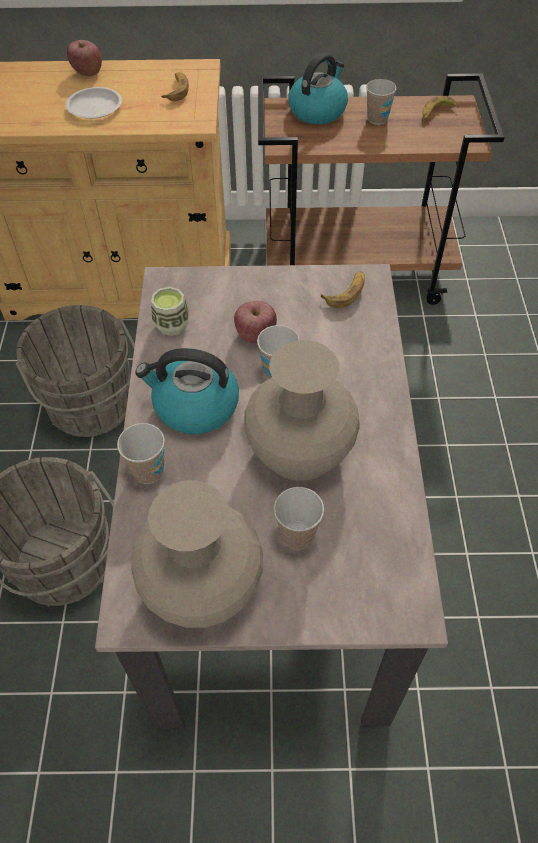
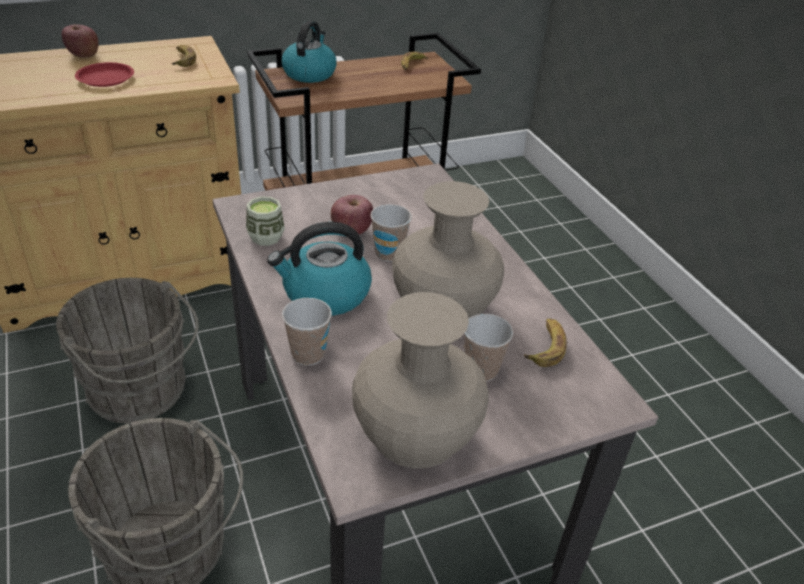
camera: 25 degrees left, 15 degrees down
white plate [66,87,122,119] -> red plate [75,62,134,87]
banana [321,271,365,308] -> banana moved to [524,318,567,367]
cup [366,79,397,125] -> none

